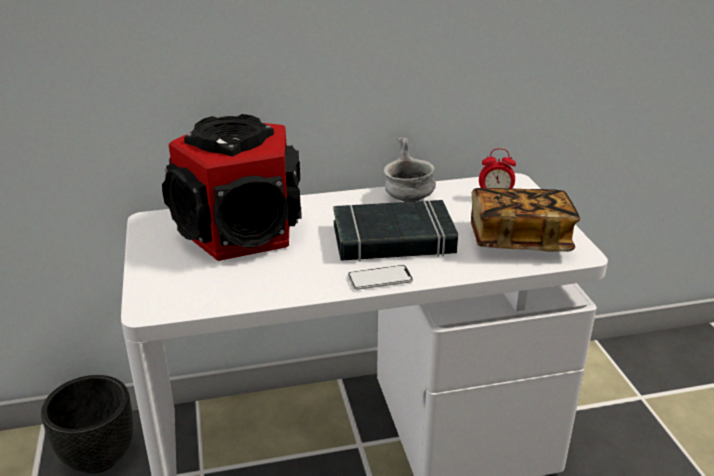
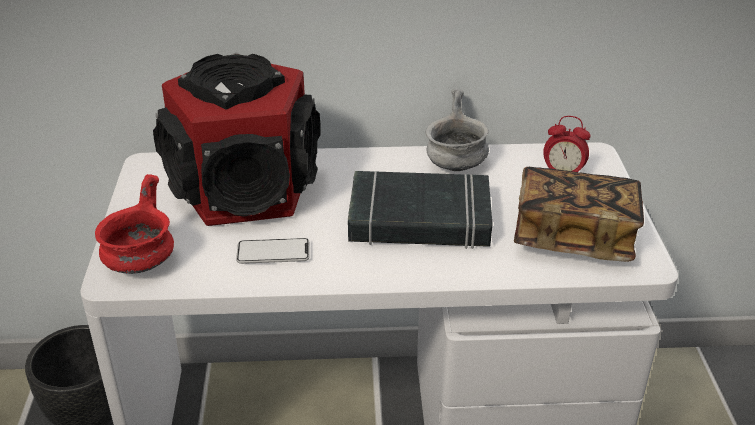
camera: 10 degrees right, 5 degrees up
phone [348,265,413,290] -> phone moved to [236,238,310,264]
none -> red bowl [95,174,174,274]

